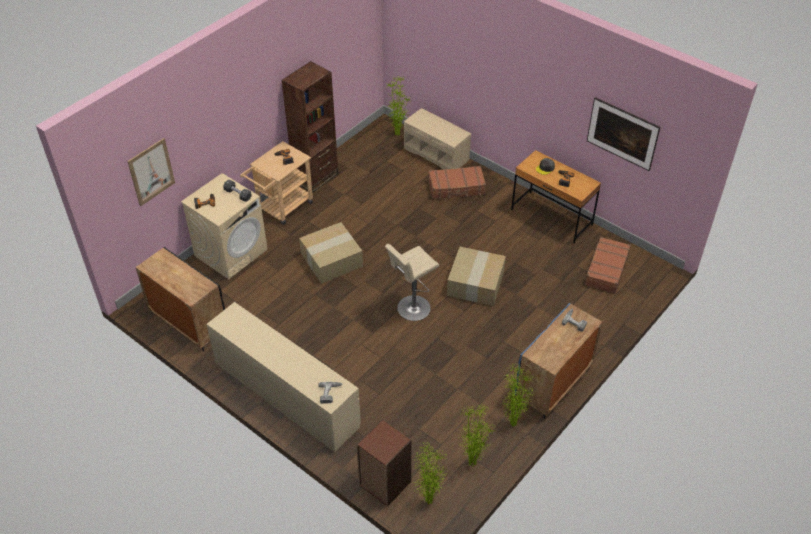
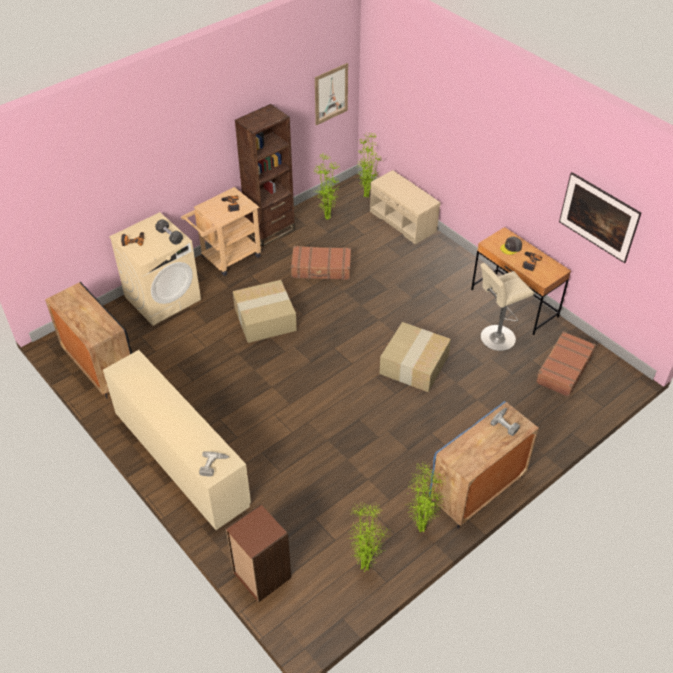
camera: 10 degrees right, 0 degrees up
picture [127,138,175,206] -> picture moved to [315,63,348,125]
beige stool [385,244,439,321] -> beige stool moved to [480,263,534,351]
potted plant [413,441,448,504] -> potted plant moved to [313,152,339,219]
brown suitcase [429,166,486,199] -> brown suitcase moved to [291,246,351,280]

